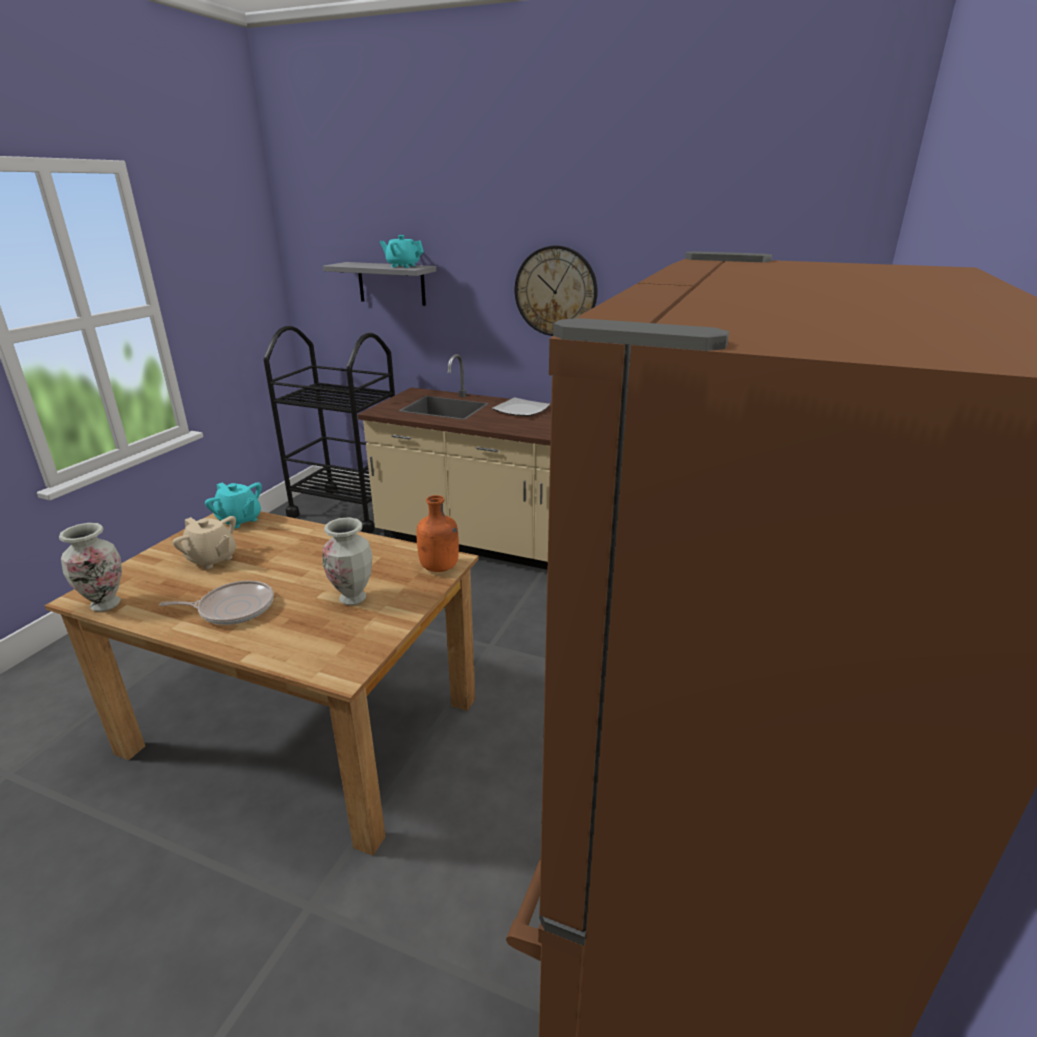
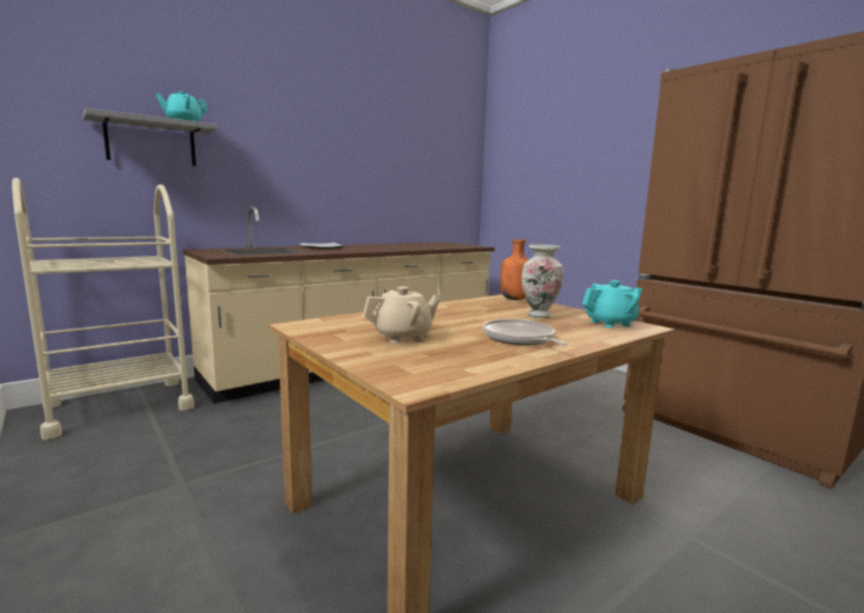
camera: 60 degrees left, 15 degrees down
vase [59,523,122,612] -> none
frying pan [159,581,274,625] -> frying pan turned 45 degrees counterclockwise [483,319,568,346]
turquoise teapot [205,482,262,529] -> turquoise teapot moved to [582,280,643,328]
black cart [264,326,395,533] -> beige cart [12,178,194,440]
wall clock [515,245,598,336] -> none

